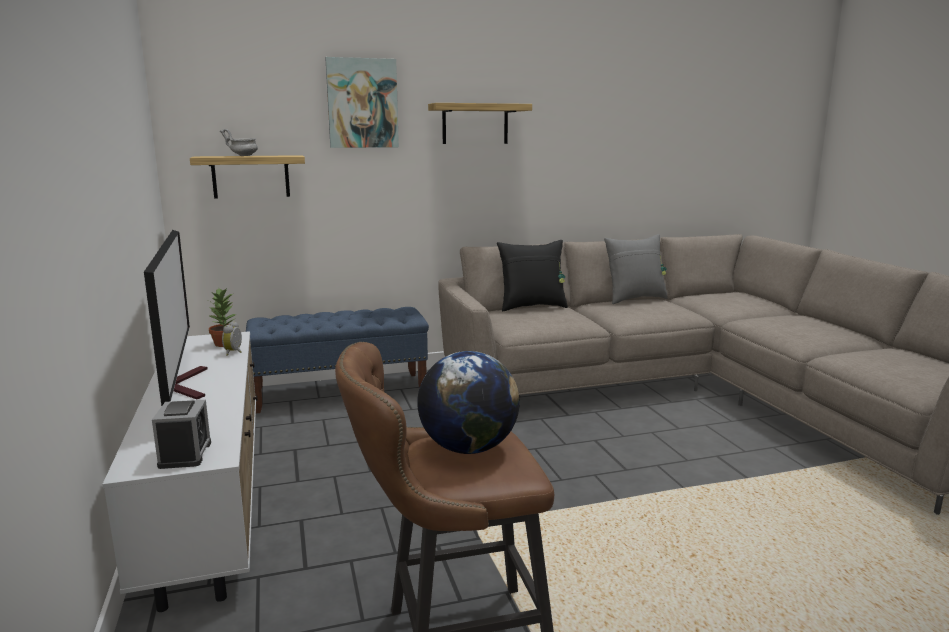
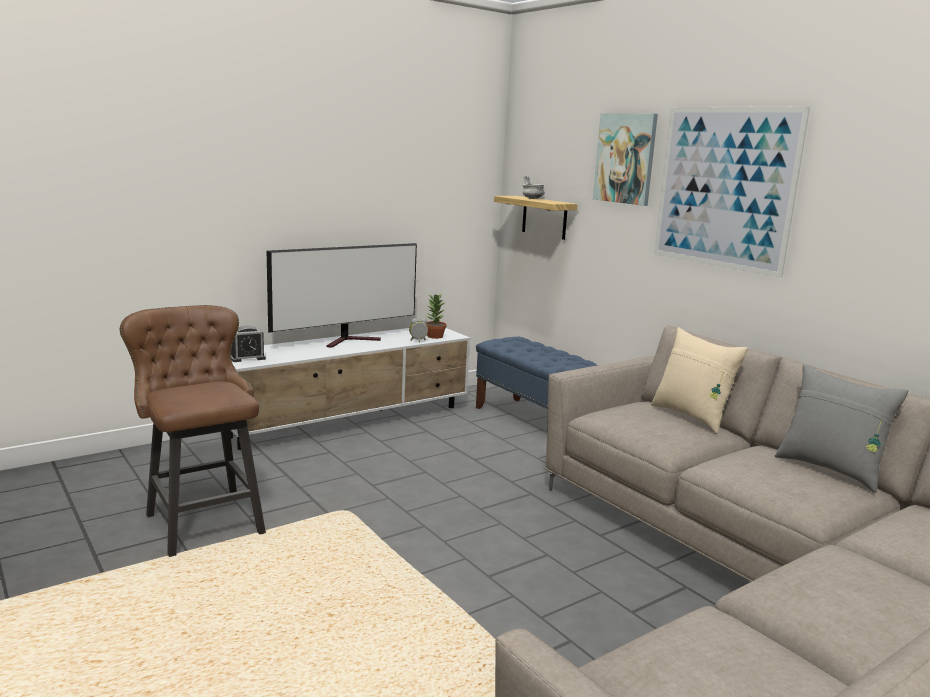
camera: 70 degrees right, 0 degrees up
globe [417,351,520,454] -> none
shelf [428,103,532,144] -> picture [654,106,810,278]
black pillow [497,240,568,311] -> beige pillow [651,327,748,434]

